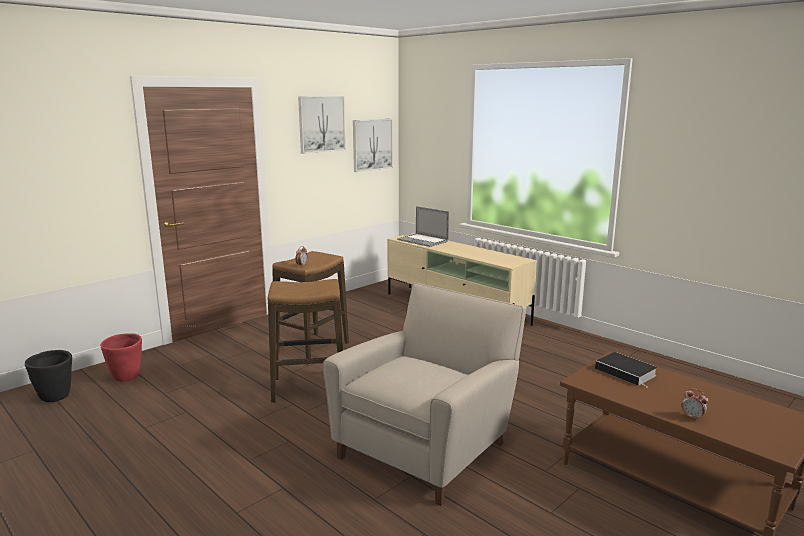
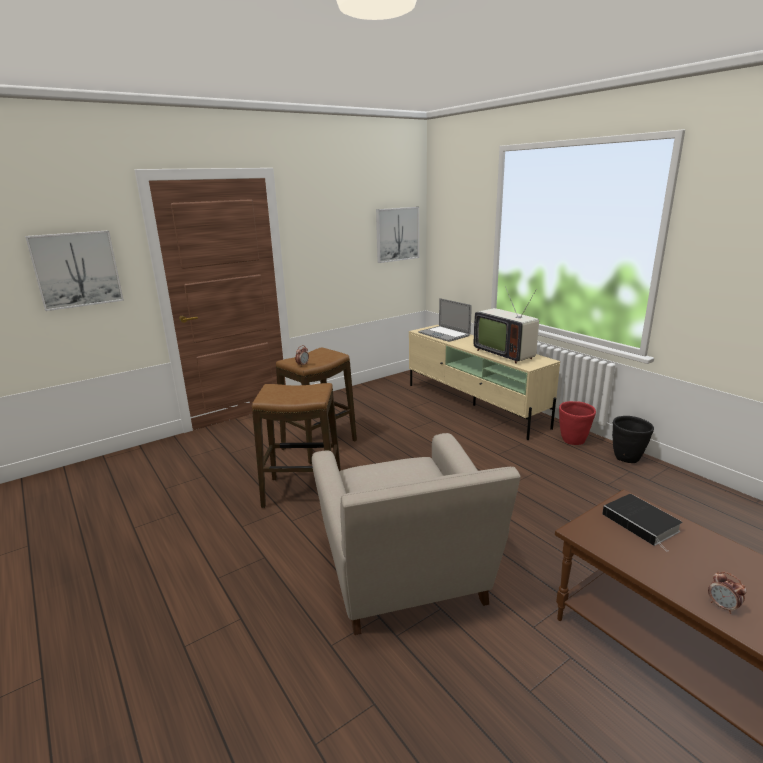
camera: 10 degrees right, 5 degrees up
black planter [25,350,72,402] -> black planter moved to [612,416,654,463]
red planter [100,333,142,382] -> red planter moved to [559,401,596,445]
picture [298,96,346,154] -> picture moved to [25,230,124,311]
beige armchair [322,283,527,506] -> beige armchair turned 120 degrees clockwise [312,433,521,635]
none -> television [474,286,539,364]

